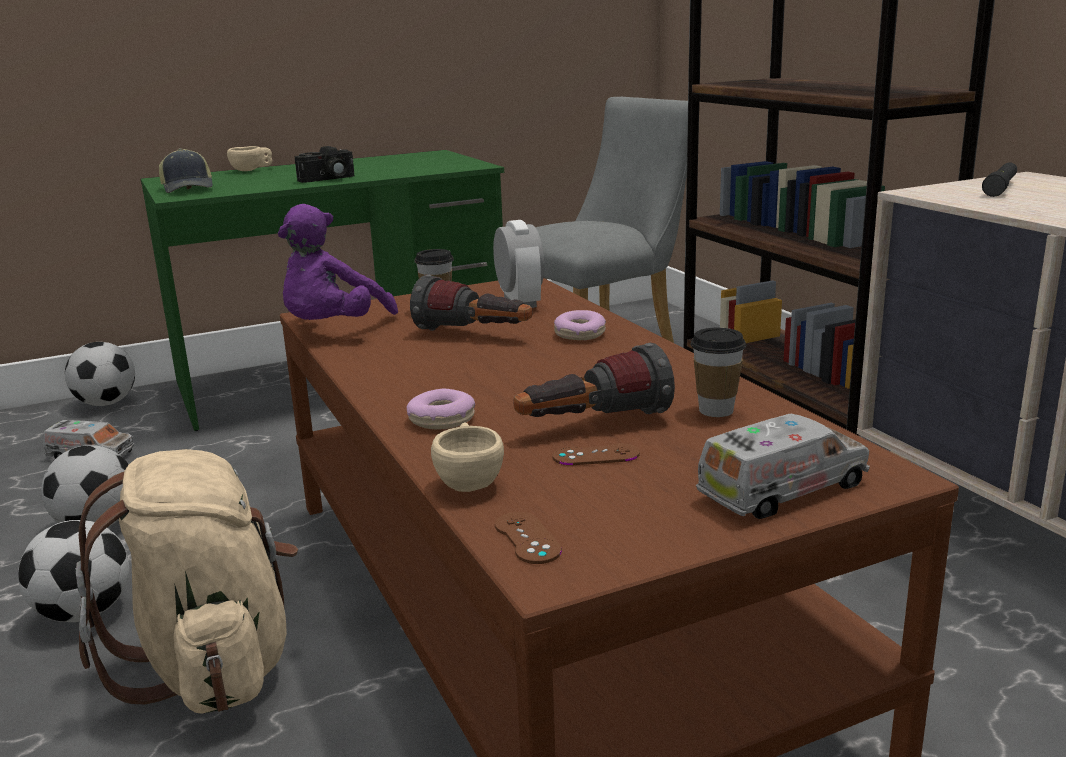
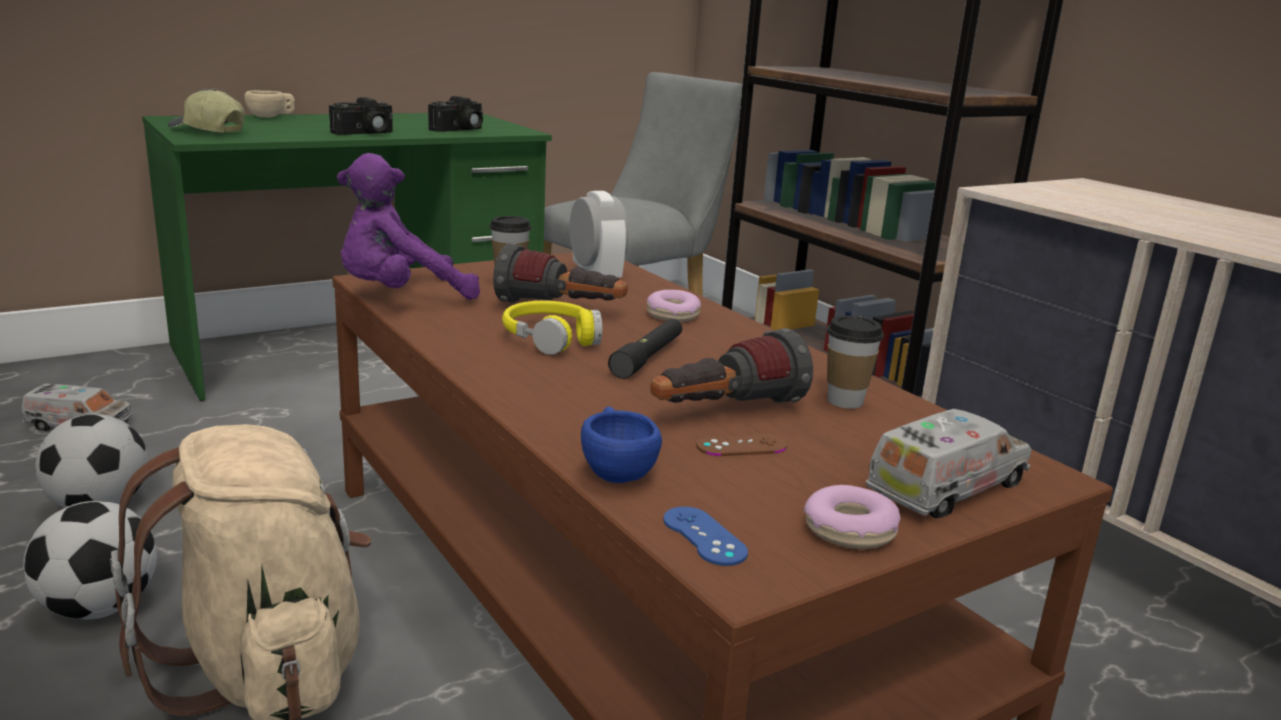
camera: 10 degrees left, 0 degrees up
football [65,342,135,406] -> none
cap [159,148,213,193] -> cap turned 150 degrees clockwise [168,89,245,133]
purple plush toy [278,204,398,320] -> purple plush toy turned 45 degrees clockwise [337,153,480,300]
donut [406,389,475,430] -> donut moved to [804,485,901,549]
beige cup [431,422,504,492] -> blue cup [581,406,662,483]
brown game controller [495,512,562,564] -> blue game controller [663,507,748,566]
black flashlight [982,162,1017,197] -> black flashlight moved to [608,319,682,379]
none -> camera [428,96,483,132]
none -> yellow headphones [502,301,602,355]

